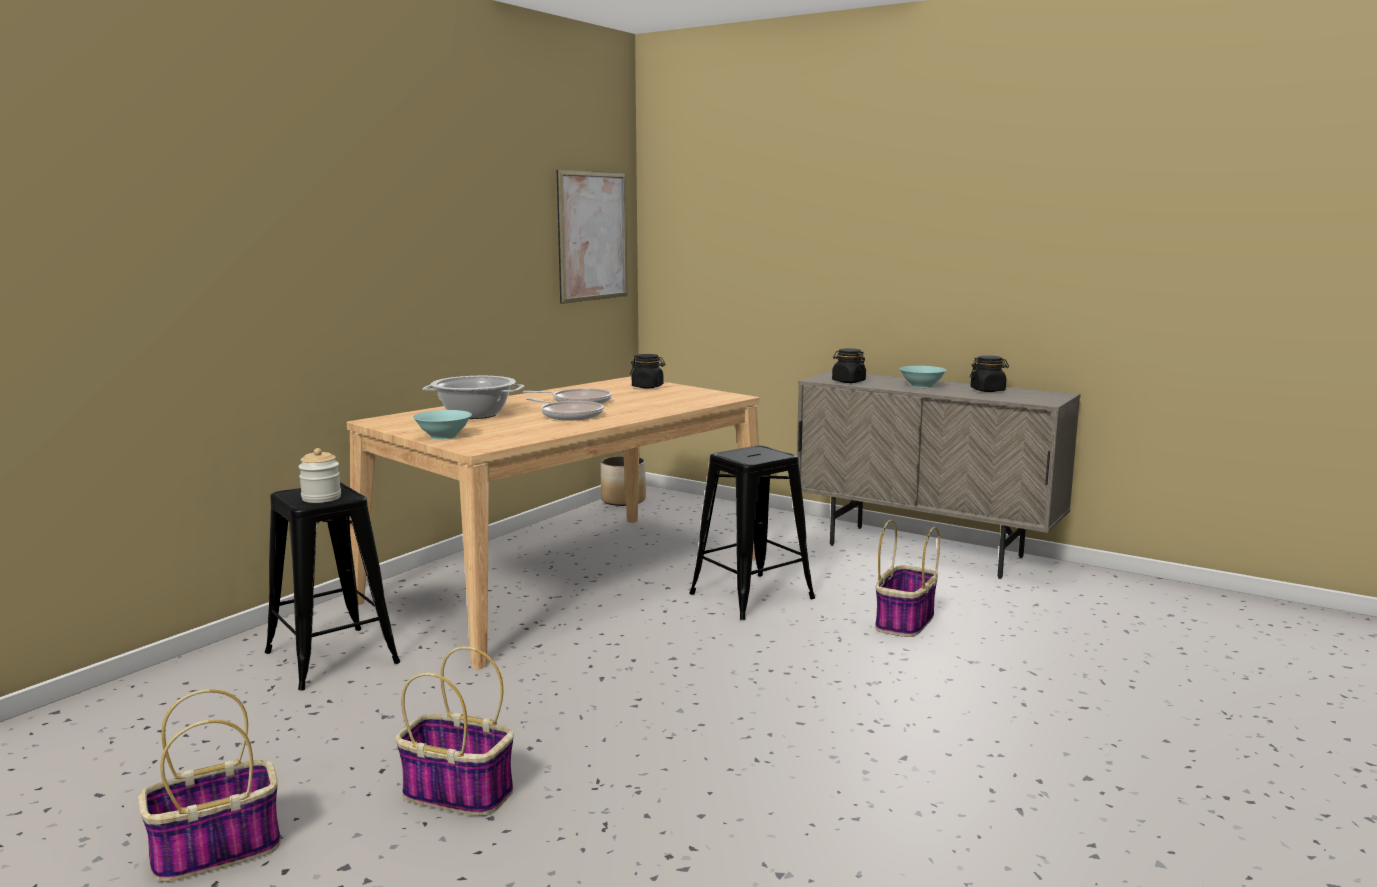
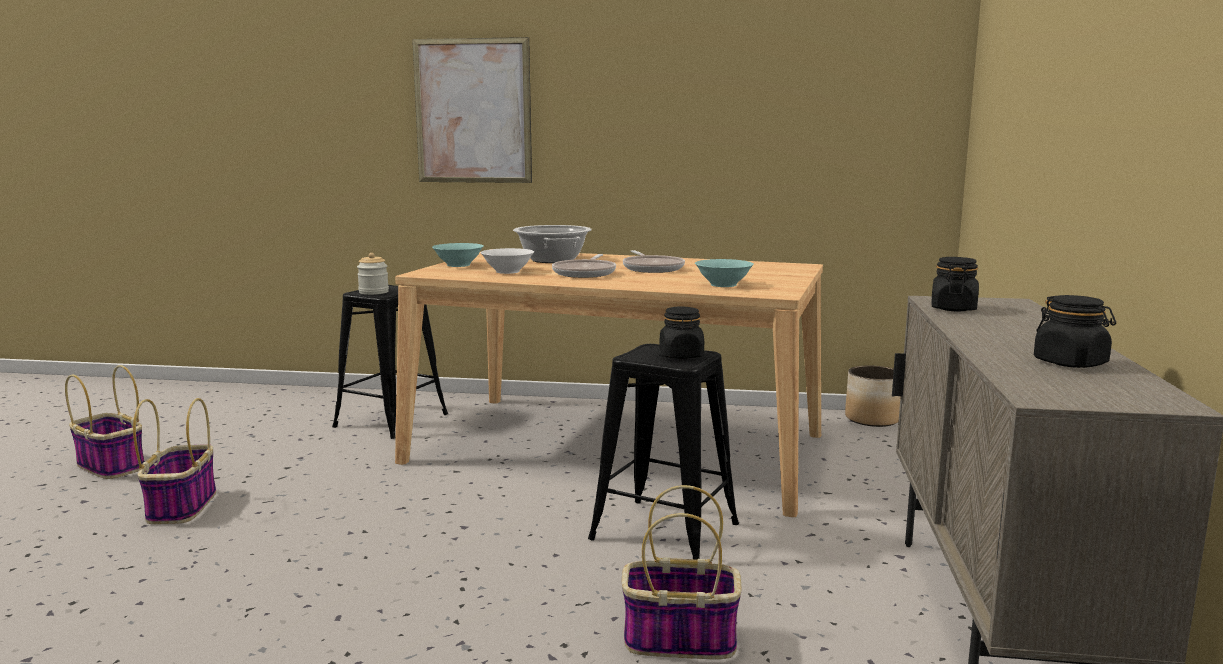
camera: 65 degrees right, 0 degrees up
picture [557,169,628,304] -> picture moved to [412,37,532,183]
black jar [630,354,666,388] -> black jar moved to [659,306,704,359]
turquoise bowl [899,366,947,388] -> turquoise bowl moved to [695,259,754,287]
none -> white bowl [480,248,534,274]

